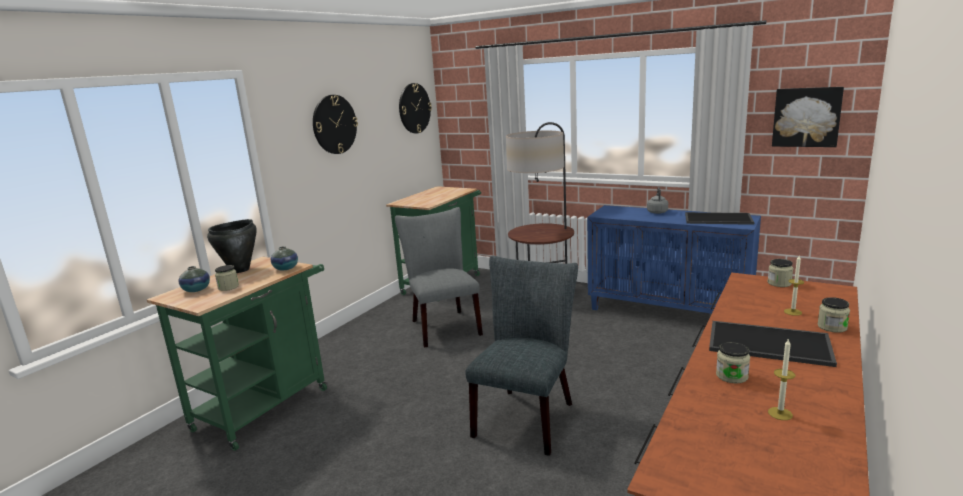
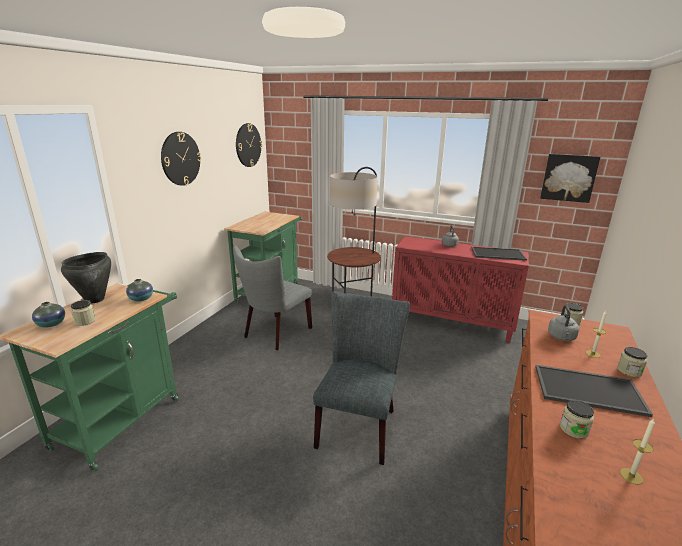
camera: 10 degrees left, 5 degrees up
grey chair [395,207,483,348] -> grey chair turned 120 degrees counterclockwise [233,245,312,350]
blue cabinet [587,205,761,314] -> red cabinet [392,236,529,343]
none -> grey kettle [548,305,579,341]

